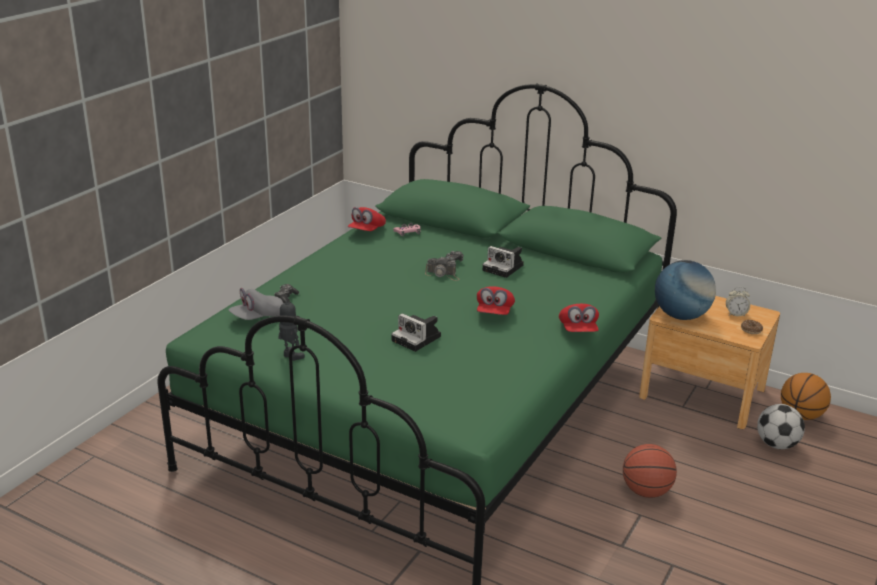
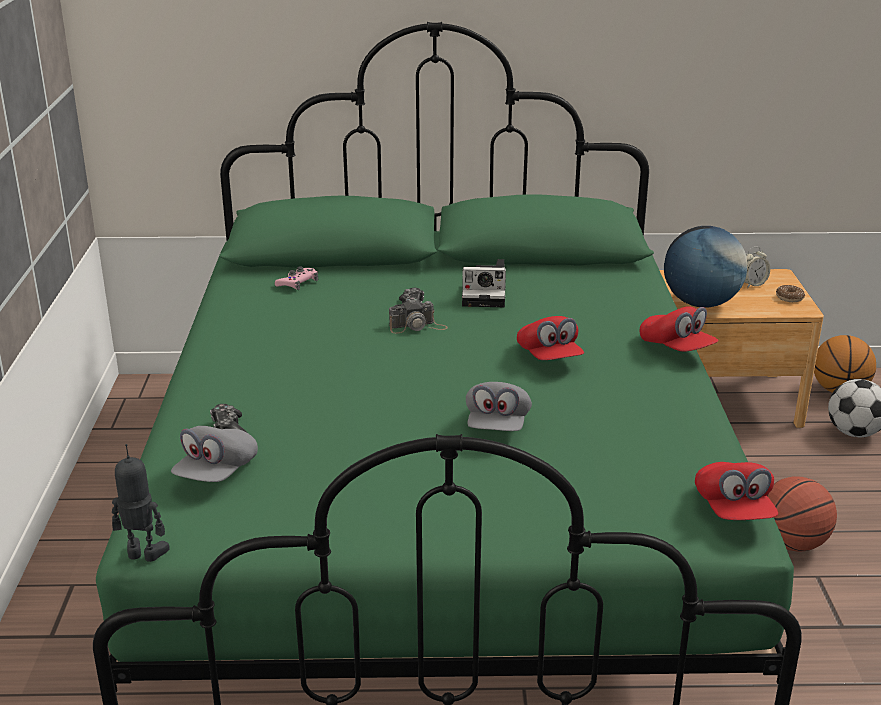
camera: 30 degrees left, 0 degrees up
toy robot [279,295,305,361] -> toy robot moved to [112,444,170,562]
red cap [347,207,386,231] -> red cap moved to [695,462,778,520]
camera [391,313,441,352] -> grey cap [466,382,532,431]

